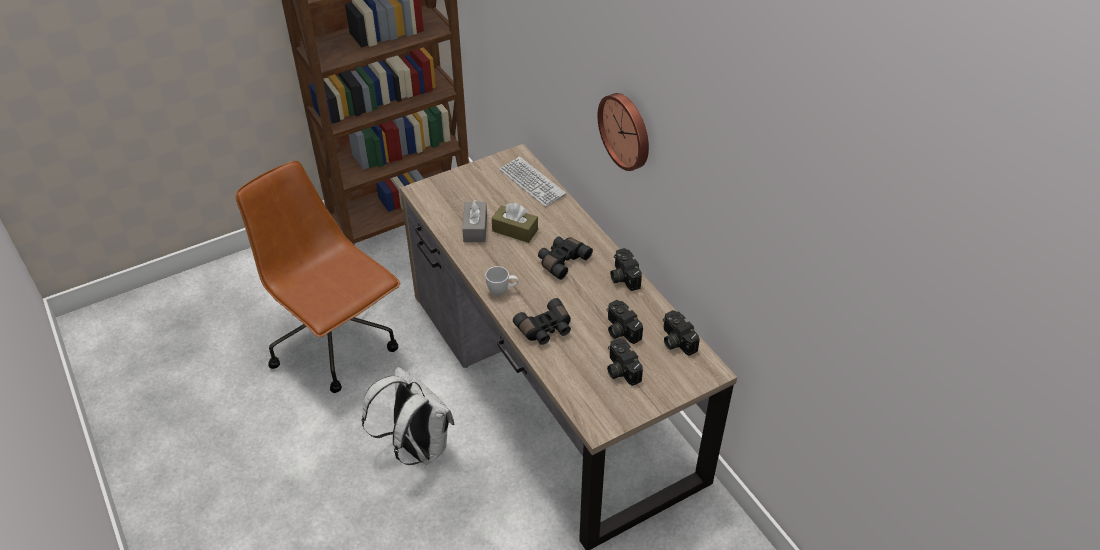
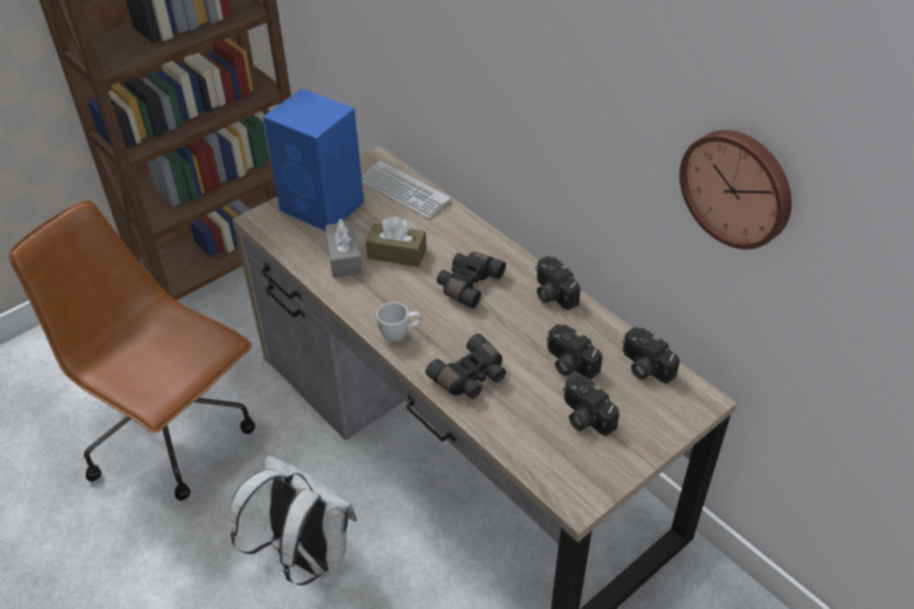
camera: 10 degrees left, 0 degrees up
wall clock [597,93,649,171] -> wall clock moved to [679,130,792,250]
none -> blue speaker [263,88,364,231]

